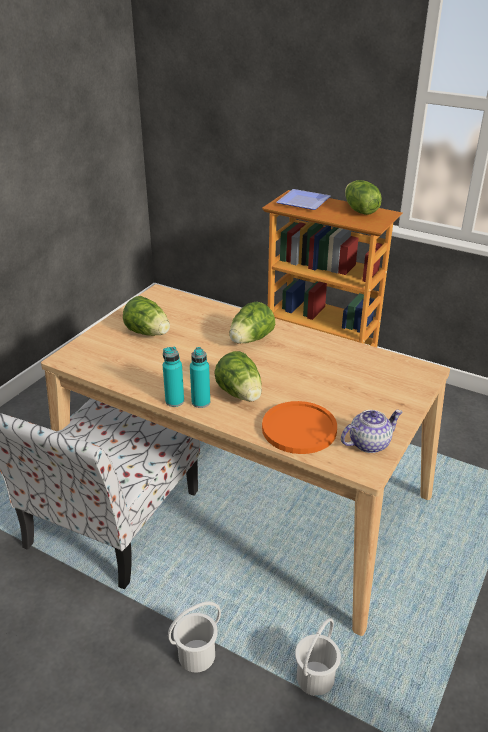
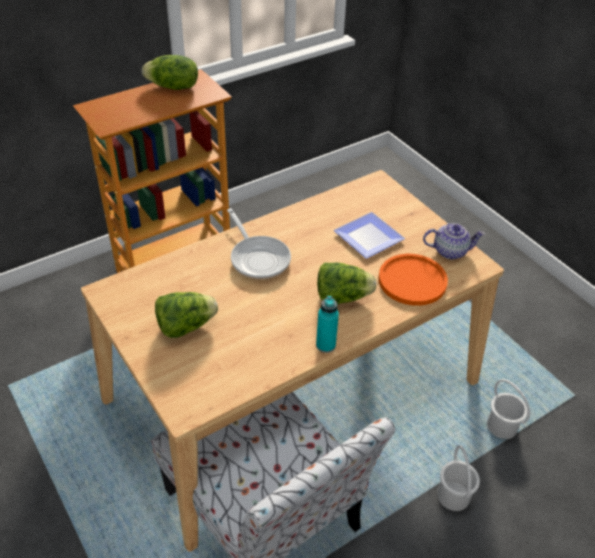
camera: 65 degrees left, 10 degrees up
turquoise bottle [190,347,210,408] -> none
lettuce [229,301,275,344] -> frying pan [227,208,291,279]
plate [276,189,331,210] -> plate moved to [334,212,405,259]
teapot [341,410,402,453] -> teapot turned 90 degrees clockwise [423,223,485,259]

